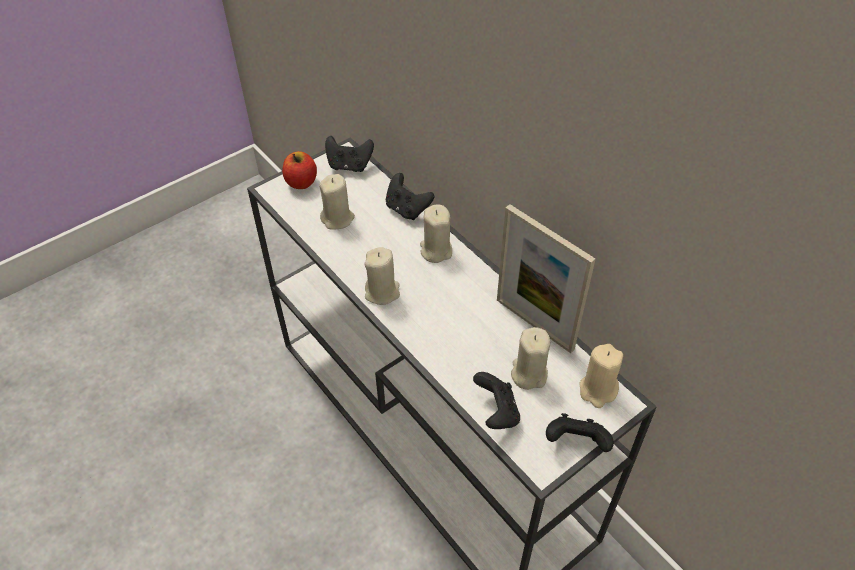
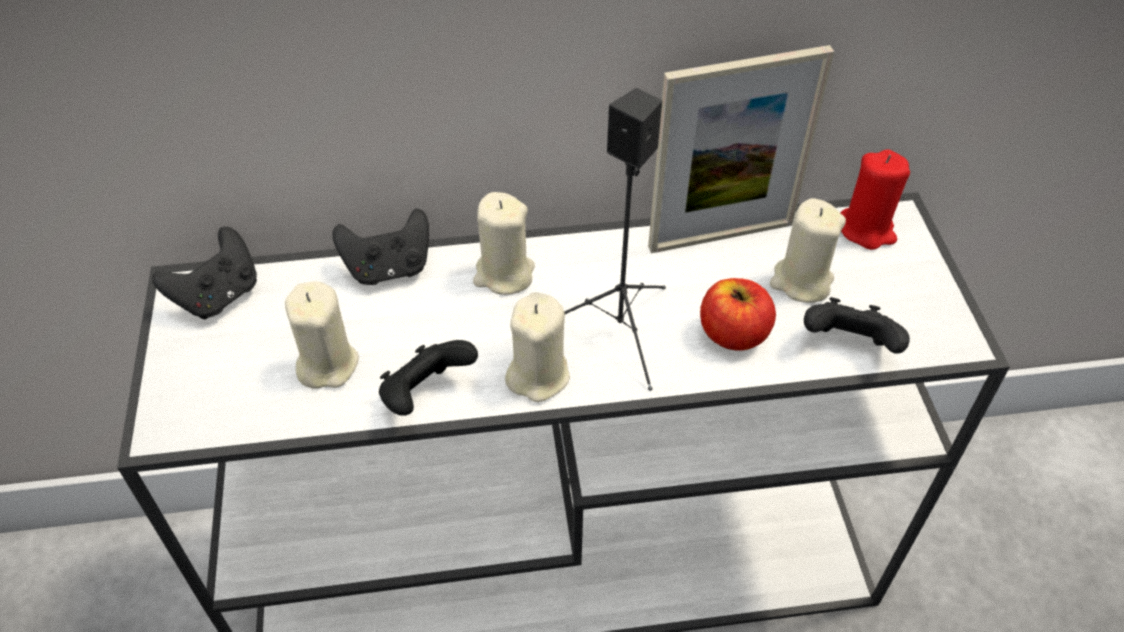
camera: 60 degrees left, 0 degrees up
apple [282,151,317,189] -> apple moved to [700,278,776,351]
black game controller [546,413,614,452] -> black game controller moved to [379,340,478,416]
beige candle [580,344,623,408] -> red candle [841,150,910,250]
none -> black speaker [564,88,666,391]

